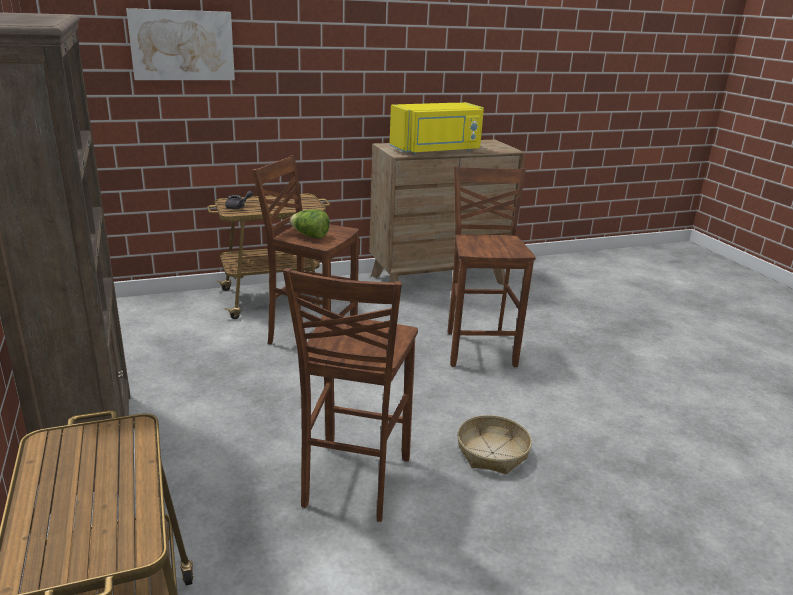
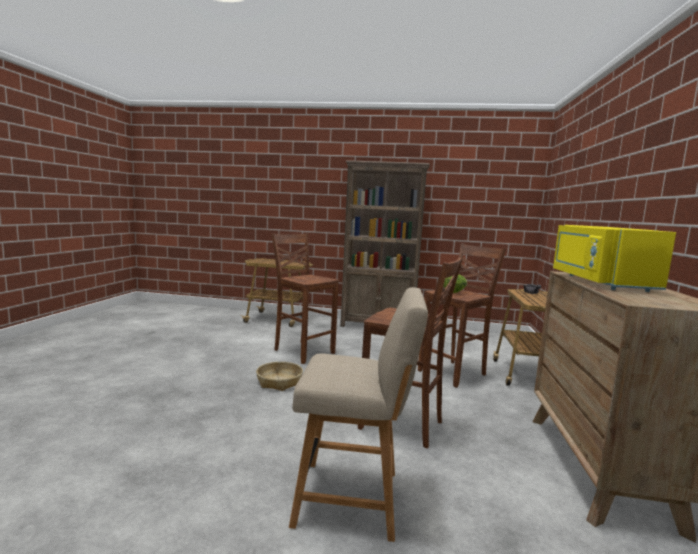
camera: 120 degrees right, 15 degrees down
picture [126,8,235,80] -> none
none -> beige chair [289,287,428,542]

